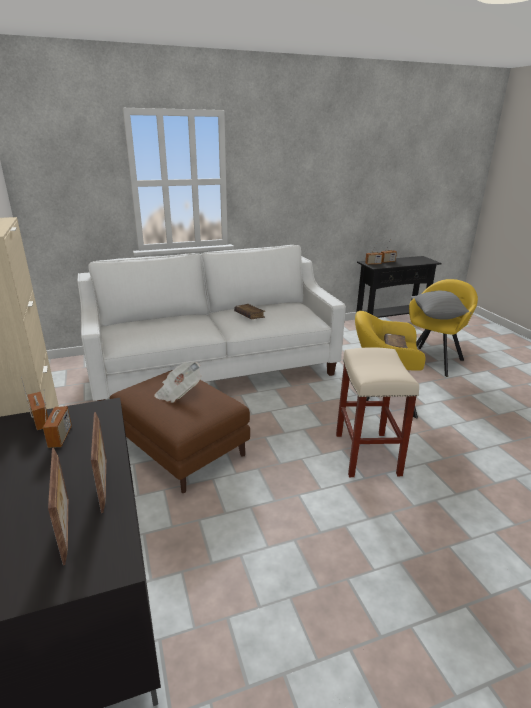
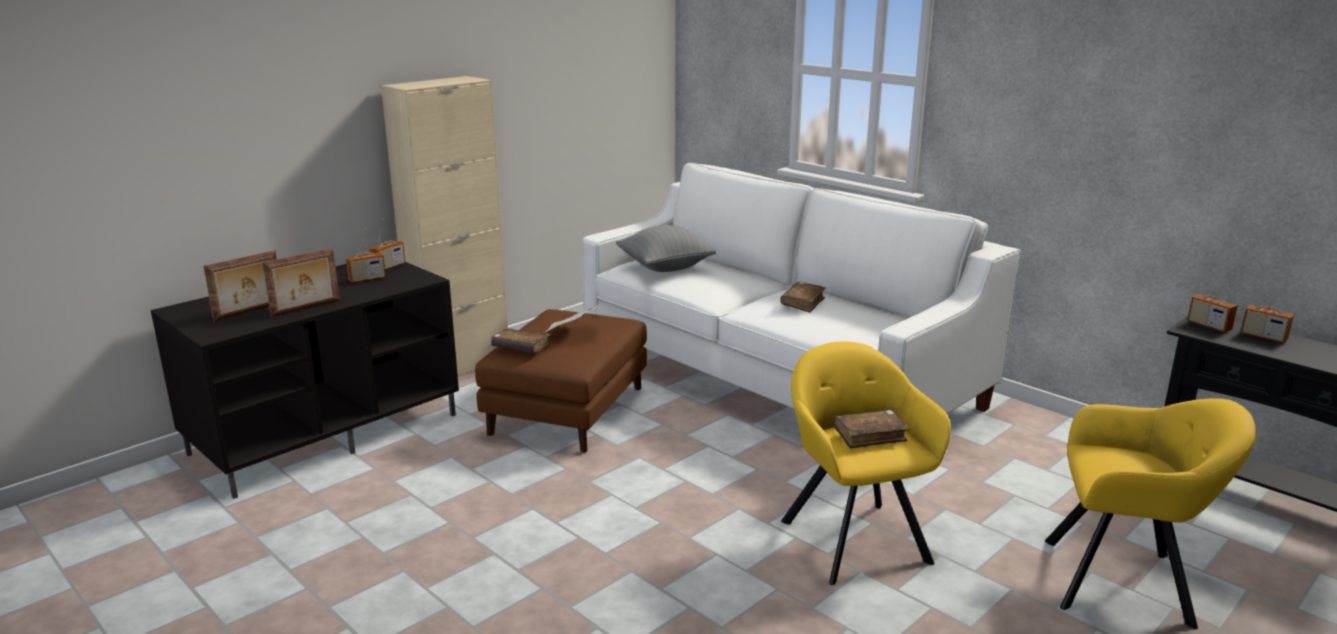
camera: 65 degrees right, 5 degrees down
beige stool [336,347,419,477] -> none
grey pillow [411,291,471,320] -> grey pillow moved to [616,225,716,272]
none -> brown book [491,328,551,353]

